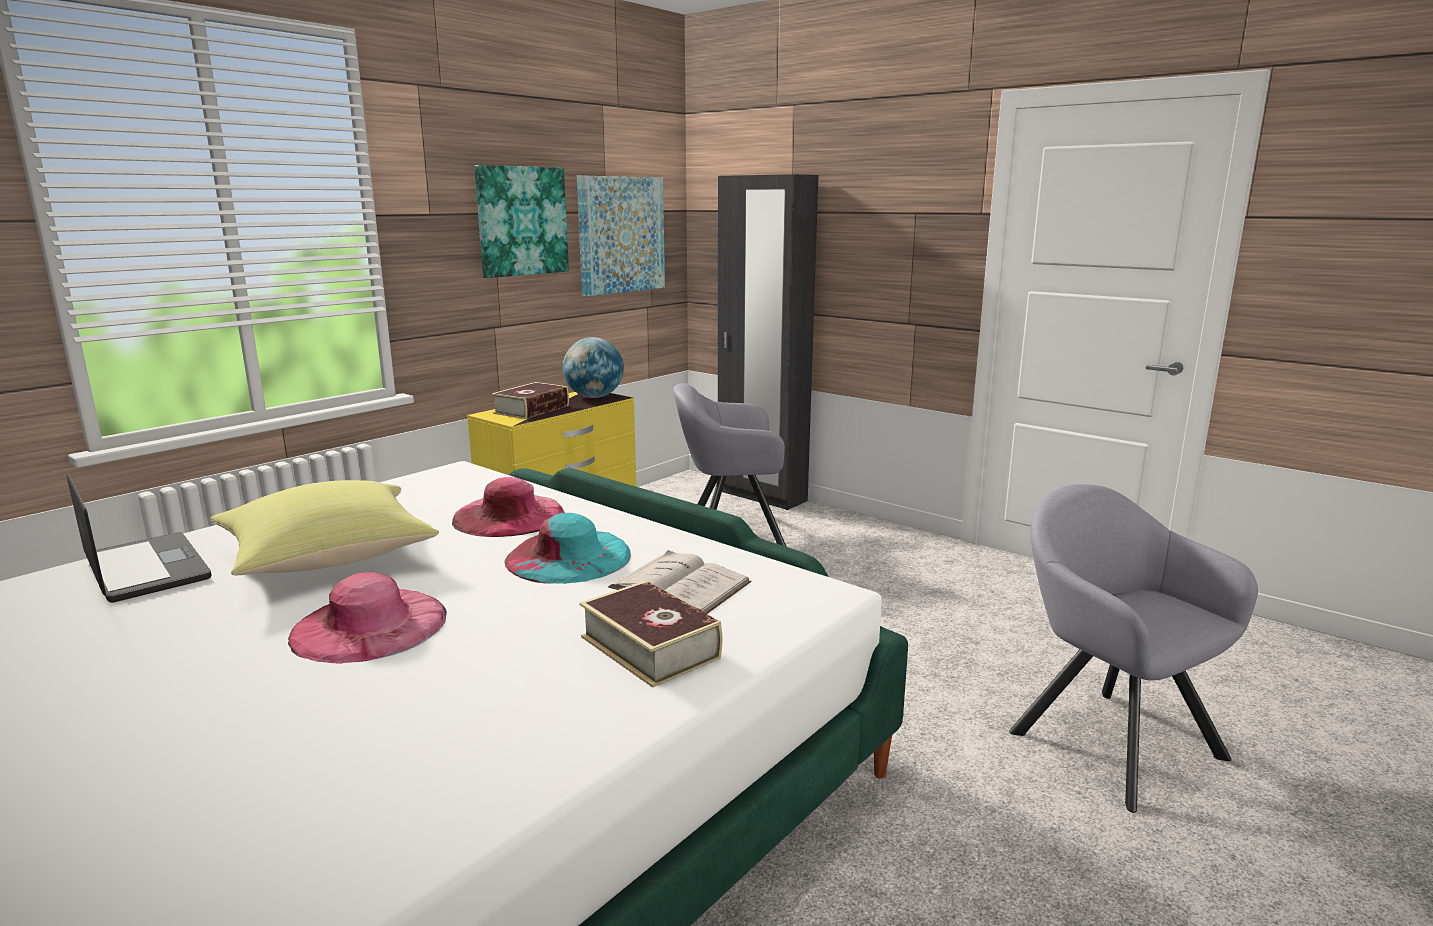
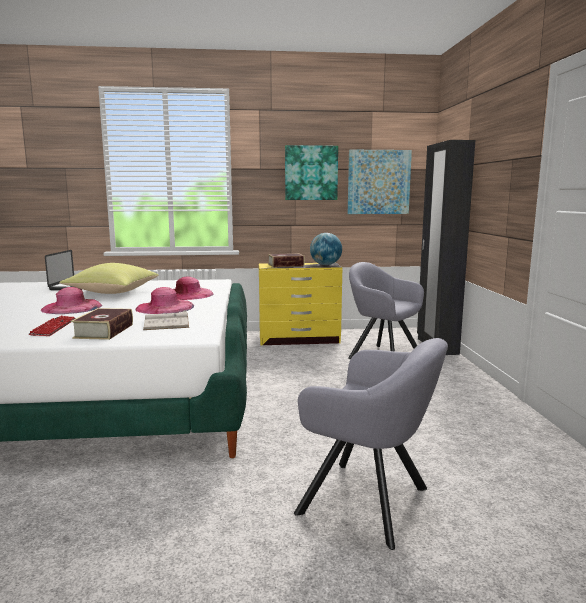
camera: 45 degrees right, 5 degrees down
turquoise hat [504,513,631,584] -> pink hat [135,287,194,314]
grey armchair [1009,484,1258,813] -> grey armchair turned 105 degrees clockwise [294,338,448,550]
none -> keyboard [29,316,76,336]

